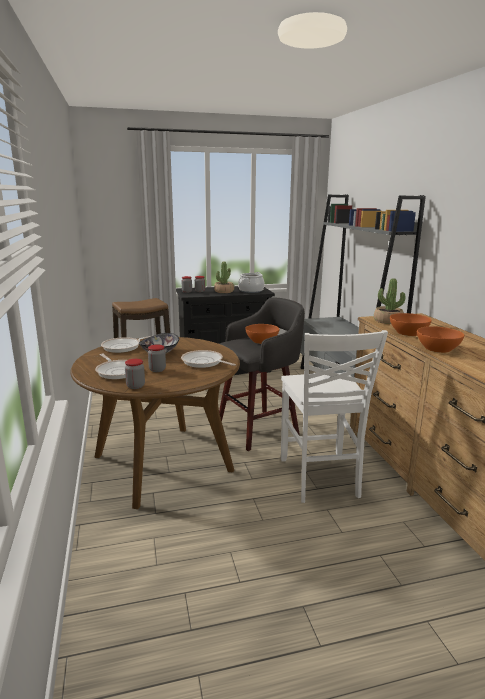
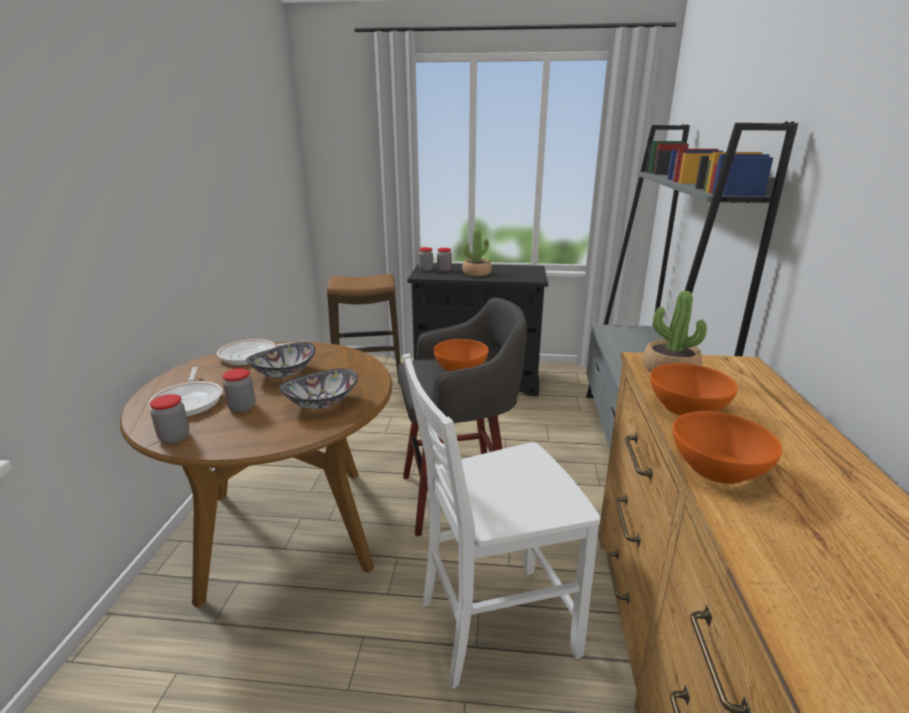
camera: 20 degrees right, 5 degrees up
frying pan [181,350,236,368] -> bowl [279,369,358,409]
cooking pot [238,272,265,293] -> none
white chair [281,330,388,503] -> white chair turned 60 degrees clockwise [403,354,600,689]

